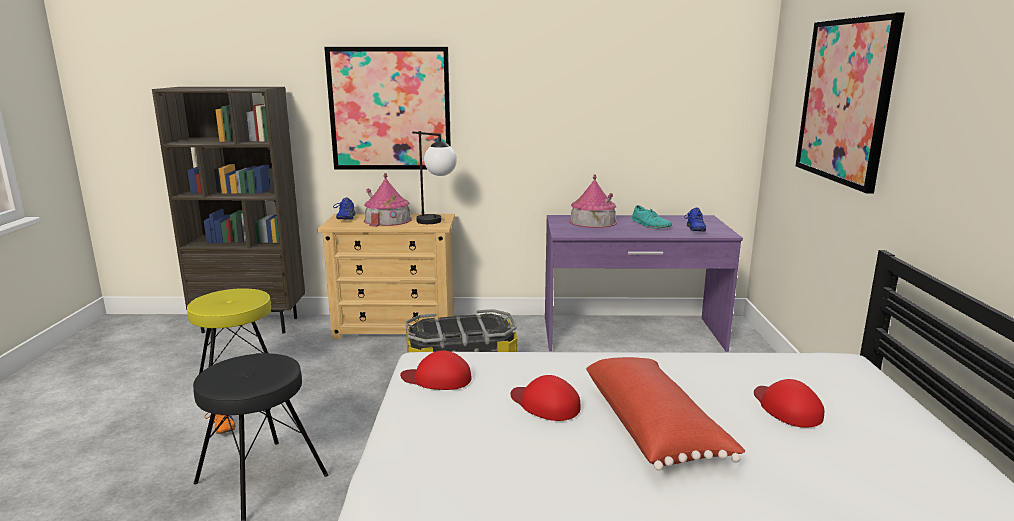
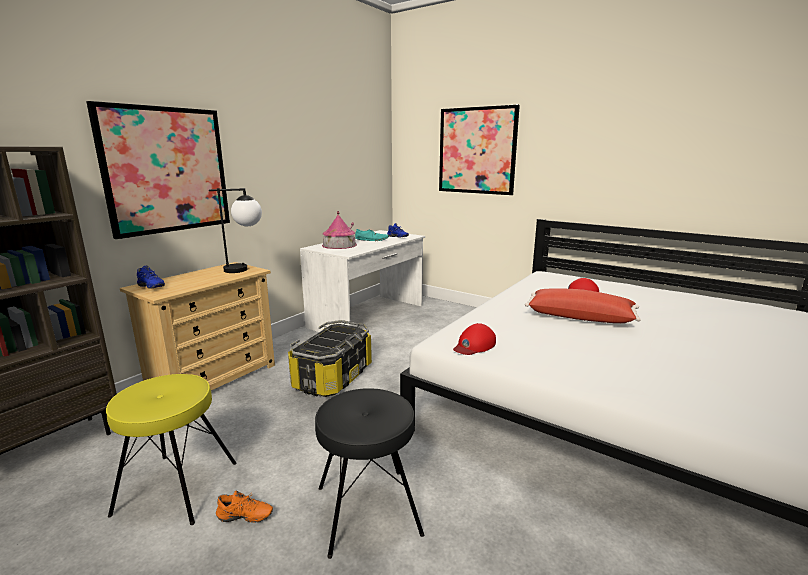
camera: 55 degrees left, 0 degrees up
toy house [364,173,412,227] -> none
red cap [510,375,580,421] -> none
purple desk [545,215,743,352] -> white desk [300,230,425,332]

